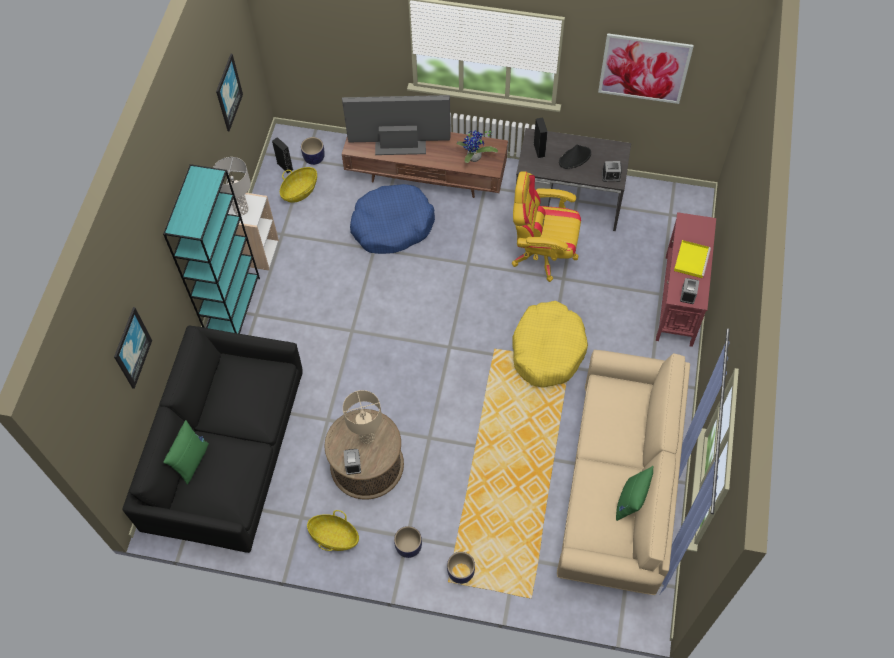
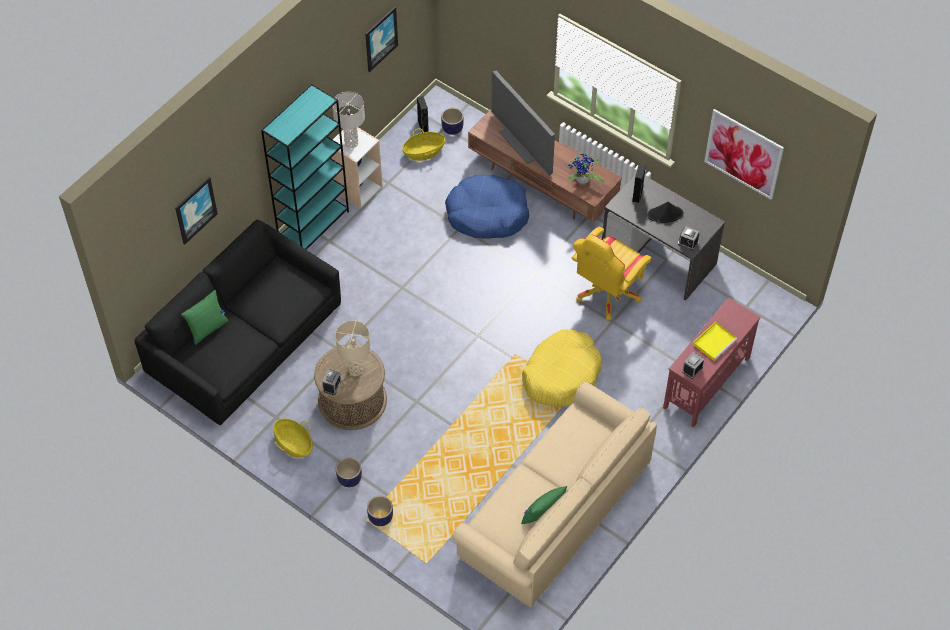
camera: 25 degrees right, 5 degrees down
television [342,95,451,155] -> television turned 150 degrees counterclockwise [491,71,555,176]
yellow office chair [512,171,581,282] -> yellow office chair turned 90 degrees counterclockwise [572,227,651,320]

